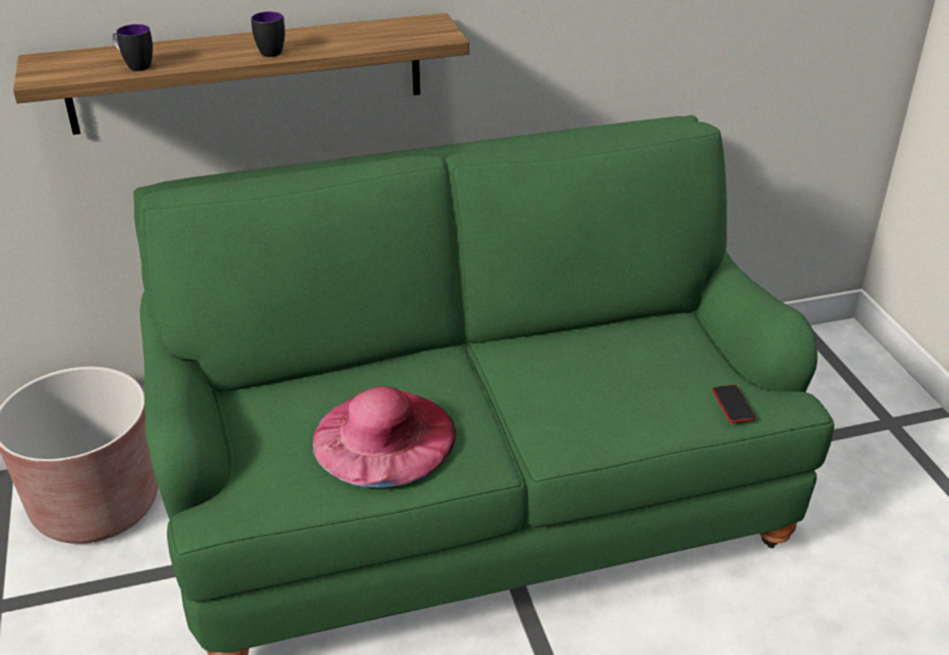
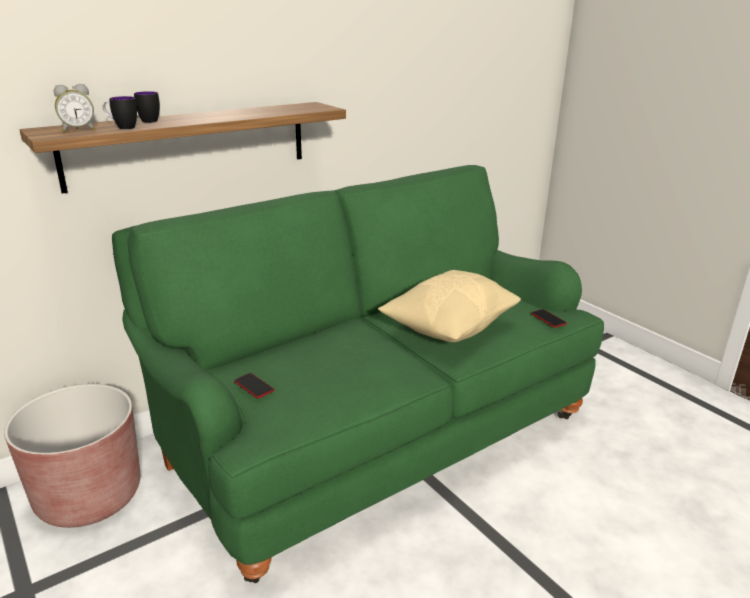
camera: 20 degrees left, 10 degrees down
mug [251,12,285,57] -> mug moved to [134,91,160,123]
pink hat [313,386,456,488] -> none
none -> alarm clock [54,84,95,132]
none -> phone [234,373,274,398]
none -> beige pillow [378,270,521,342]

